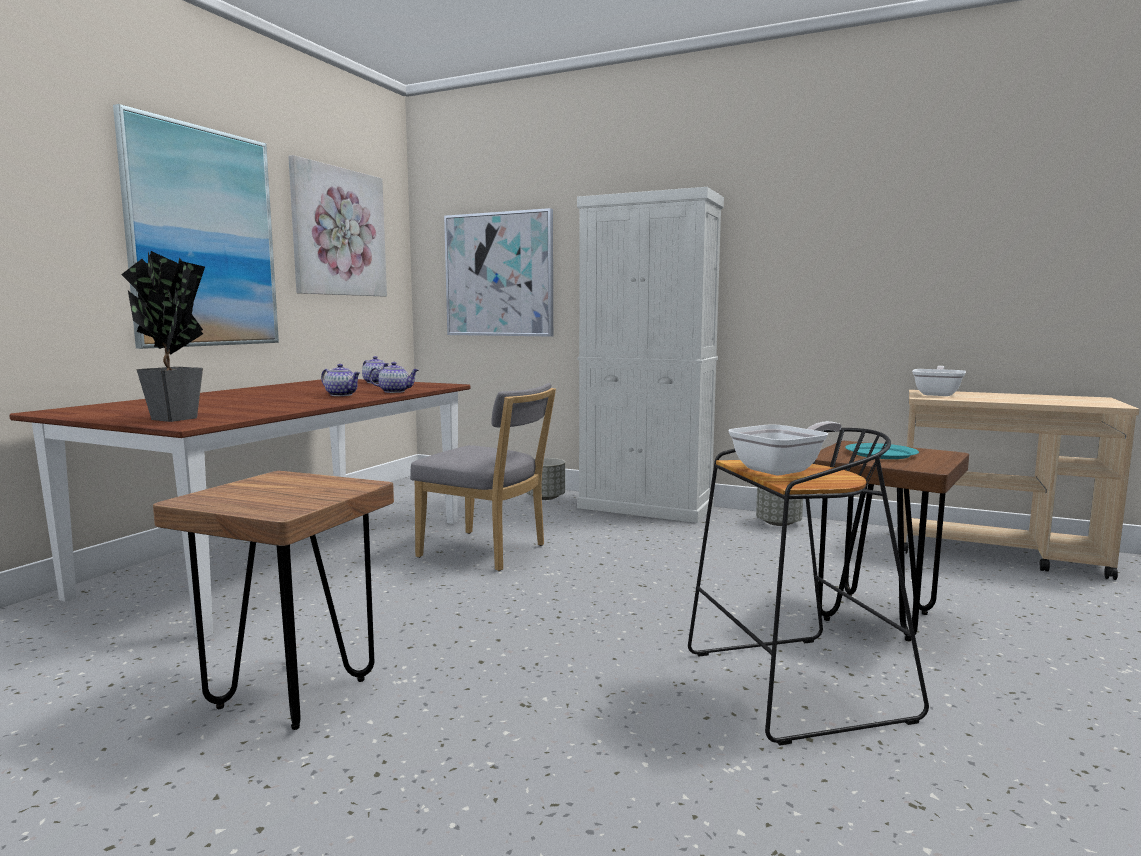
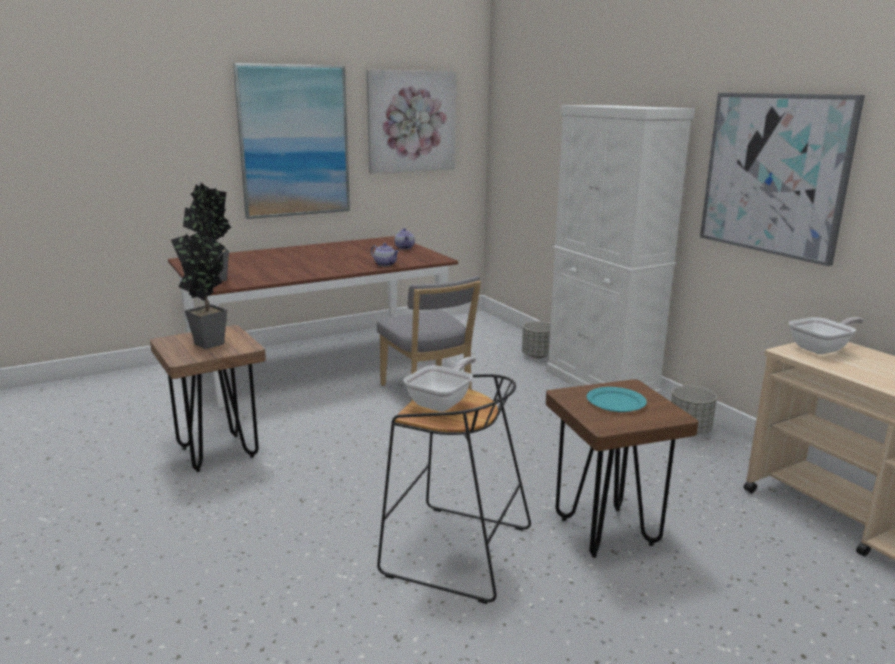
camera: 35 degrees right, 10 degrees up
teapot [321,364,360,396] -> none
picture [444,208,553,336] -> picture moved to [700,93,865,266]
frying pan [728,421,842,476] -> frying pan turned 60 degrees counterclockwise [404,357,476,412]
none -> potted plant [171,230,227,349]

